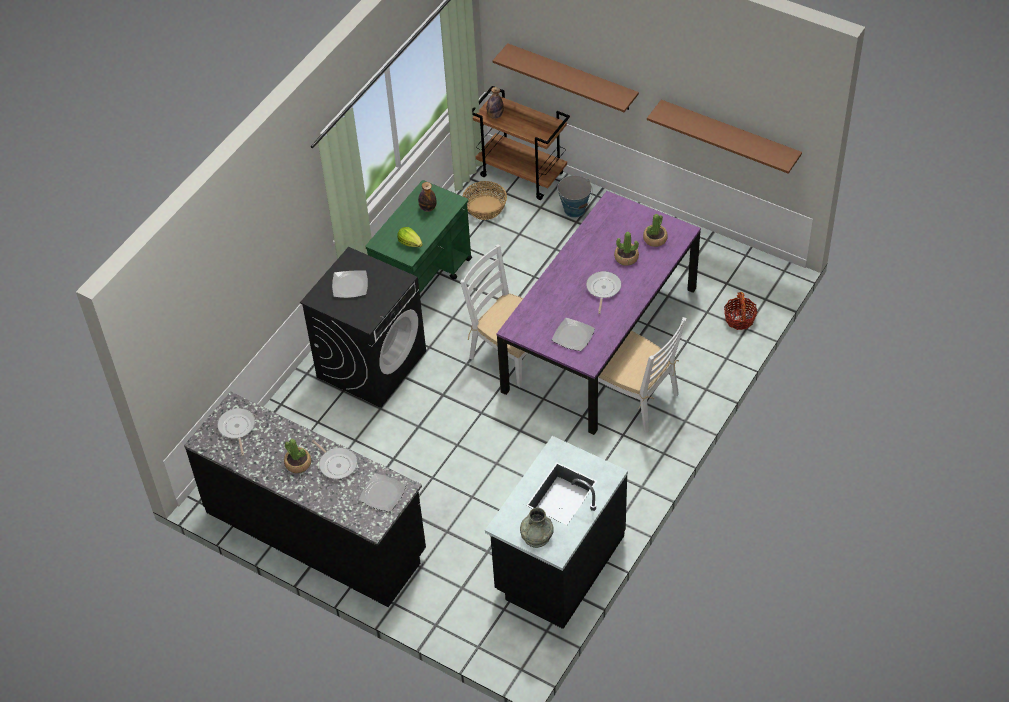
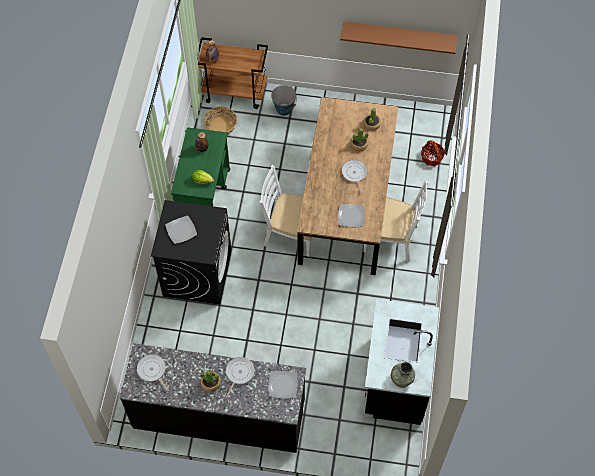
camera: 25 degrees left, 10 degrees up
frying pan [312,440,357,479] -> frying pan turned 90 degrees counterclockwise [226,357,255,397]
brown shelf [493,43,639,112] -> none
purple dining table [496,191,701,435] -> brown dining table [297,97,398,275]

